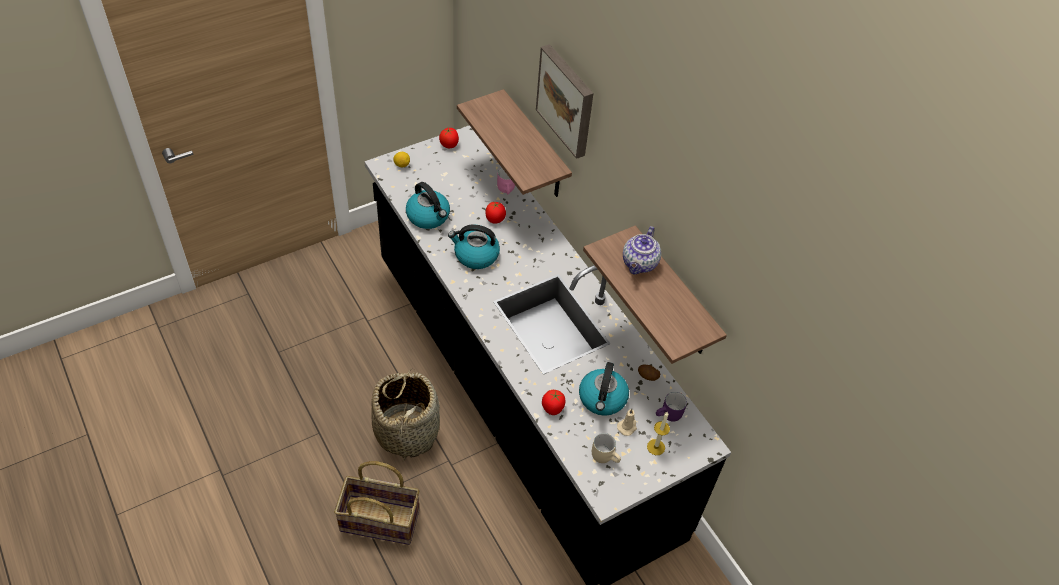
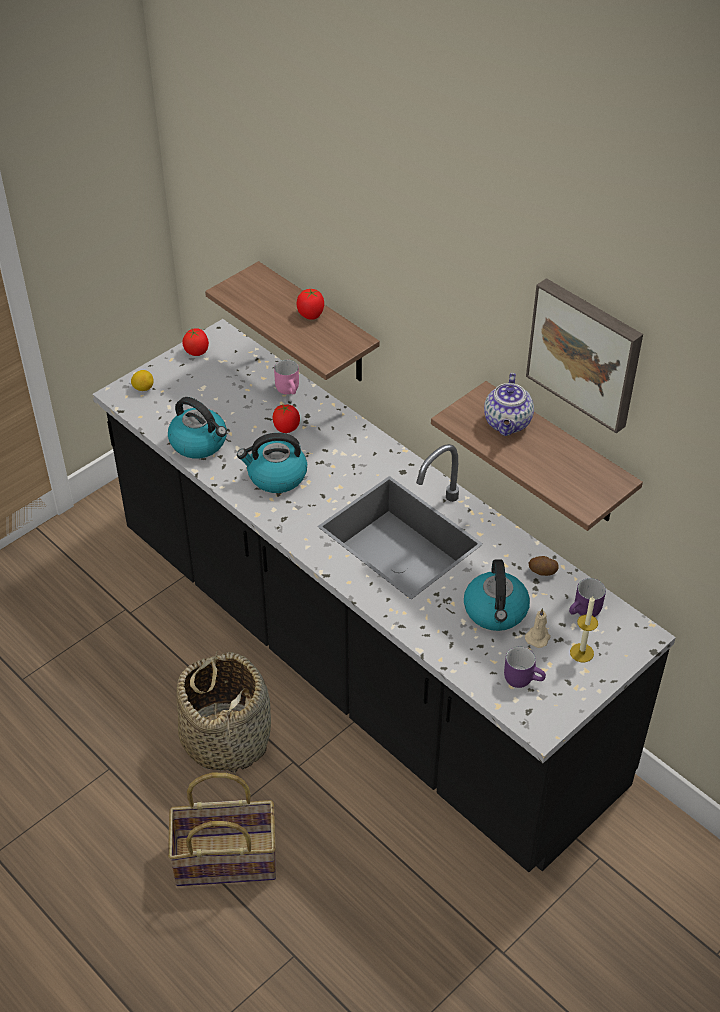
camera: 10 degrees left, 5 degrees down
picture [536,44,594,159] -> picture moved to [526,278,643,433]
tomato [542,390,565,415] -> tomato moved to [297,289,324,320]
beige mug [592,433,621,463] -> purple mug [504,646,546,688]

